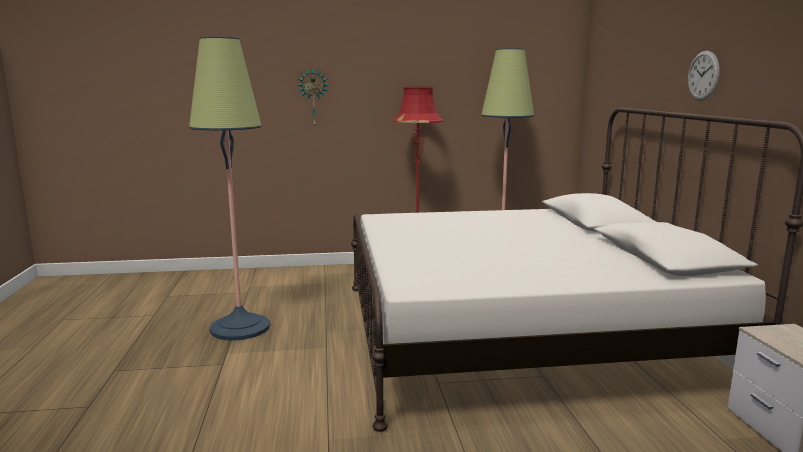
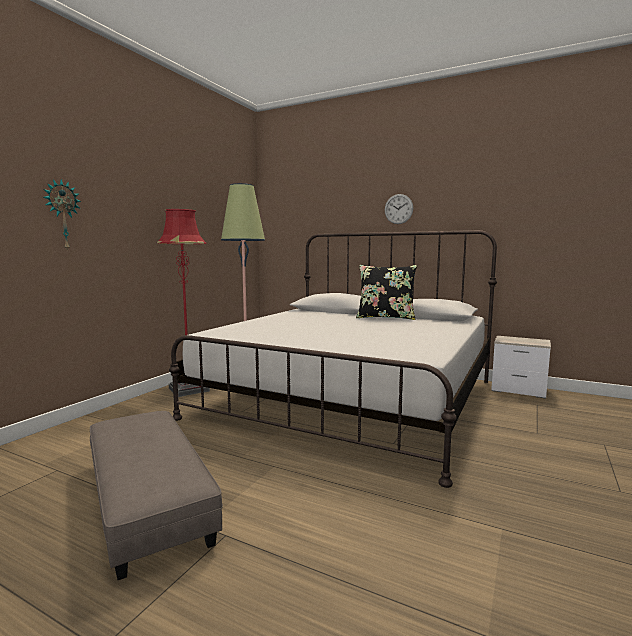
camera: 55 degrees left, 5 degrees down
floor lamp [189,37,270,341] -> grey ottoman [90,411,223,580]
none -> black pillow [356,265,417,320]

